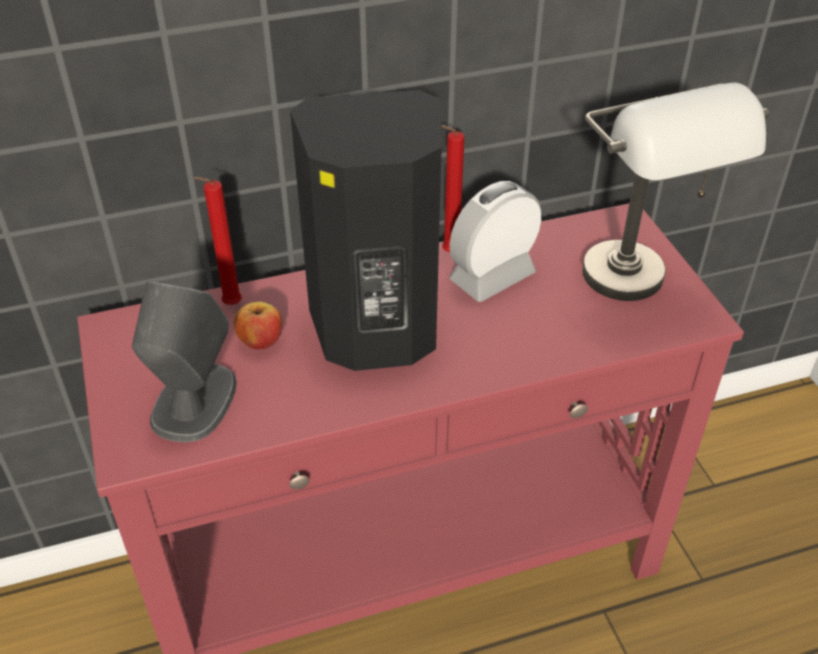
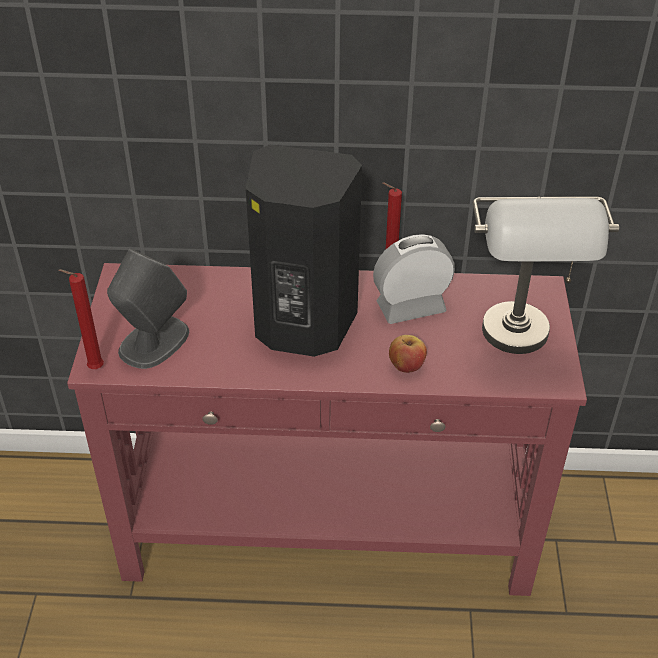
camera: 20 degrees right, 0 degrees up
red candle [194,177,242,305] -> red candle moved to [59,269,104,369]
apple [234,302,282,350] -> apple moved to [389,335,427,373]

